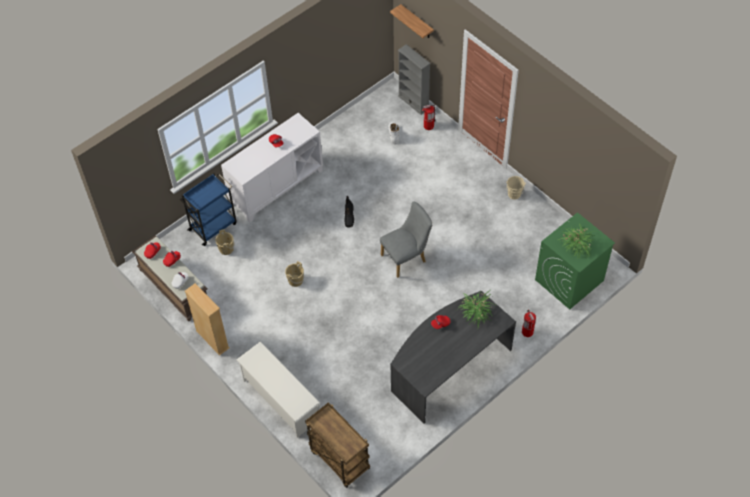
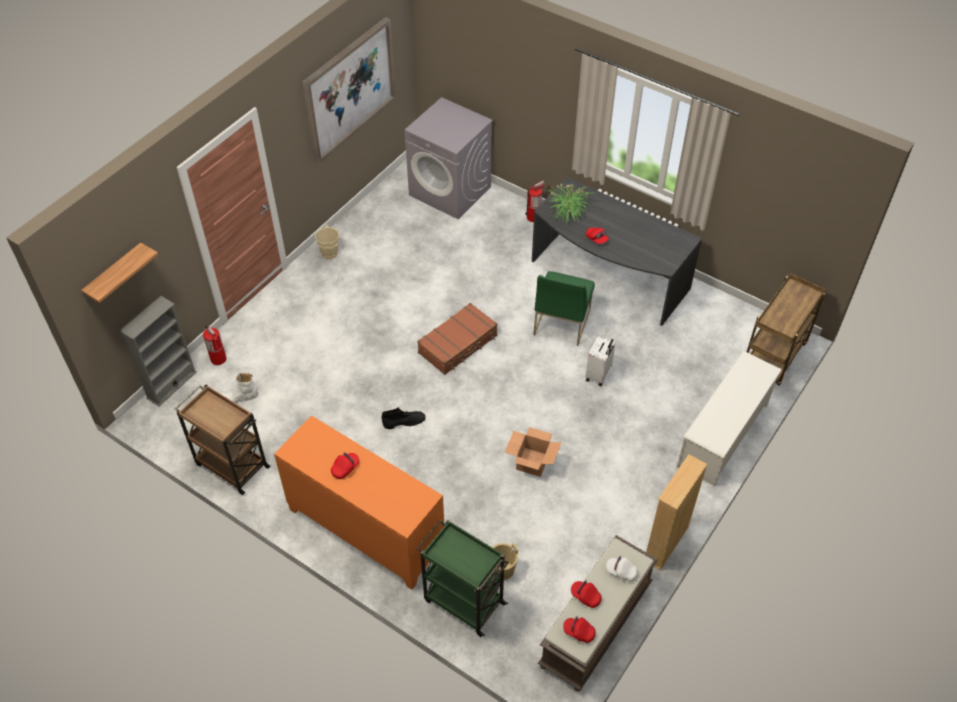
camera: 105 degrees left, 5 degrees down
blue cart [180,173,237,246] -> green cart [417,519,509,637]
white cabinet [221,113,323,223] -> orange cabinet [274,415,444,590]
beige bucket [285,261,304,287] -> cardboard box [505,427,561,477]
grey chair [380,201,432,278] -> brown suitcase [417,303,497,375]
green washing machine [535,212,615,309] -> grey washing machine [405,97,493,219]
potted plant [558,224,595,258] -> none
none -> brown cart [175,385,271,495]
none -> picture [302,17,396,163]
none -> green chair [533,271,595,346]
none -> white suitcase [585,336,616,386]

